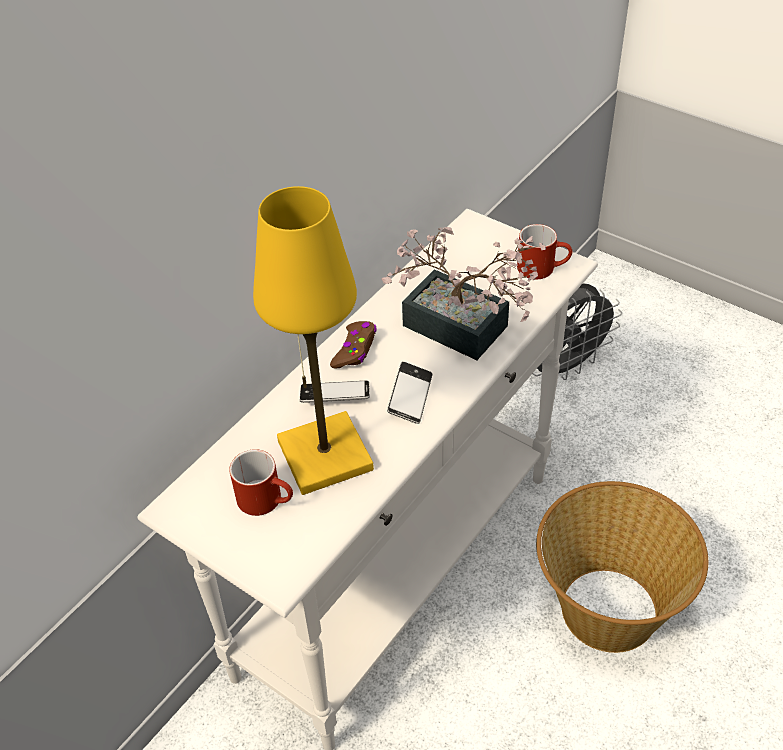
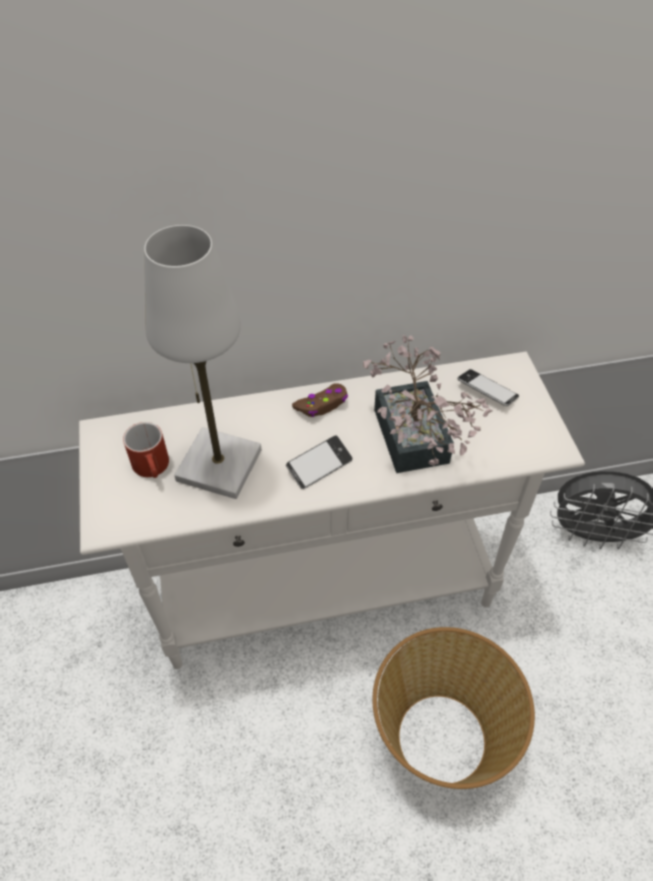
camera: 40 degrees right, 5 degrees up
yellow table lamp [253,186,374,495] -> white table lamp [144,225,261,499]
phone [300,381,370,403] -> phone moved to [457,369,519,406]
red mug [517,224,572,279] -> none

